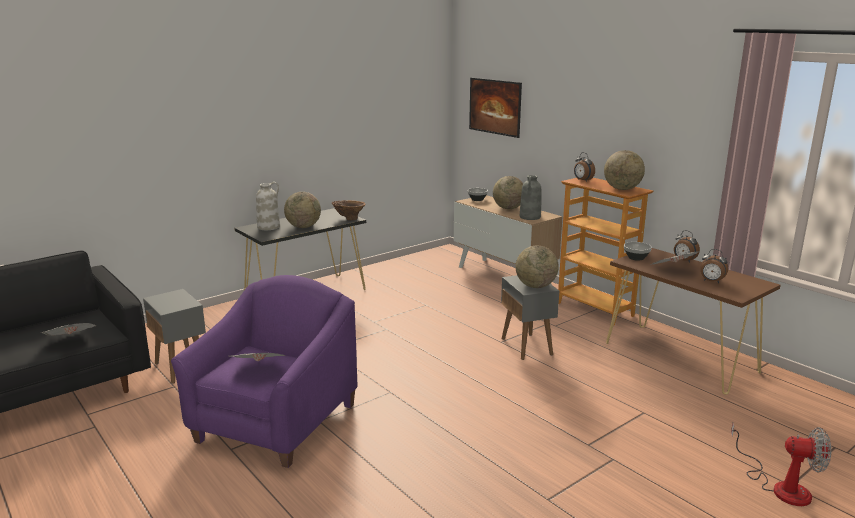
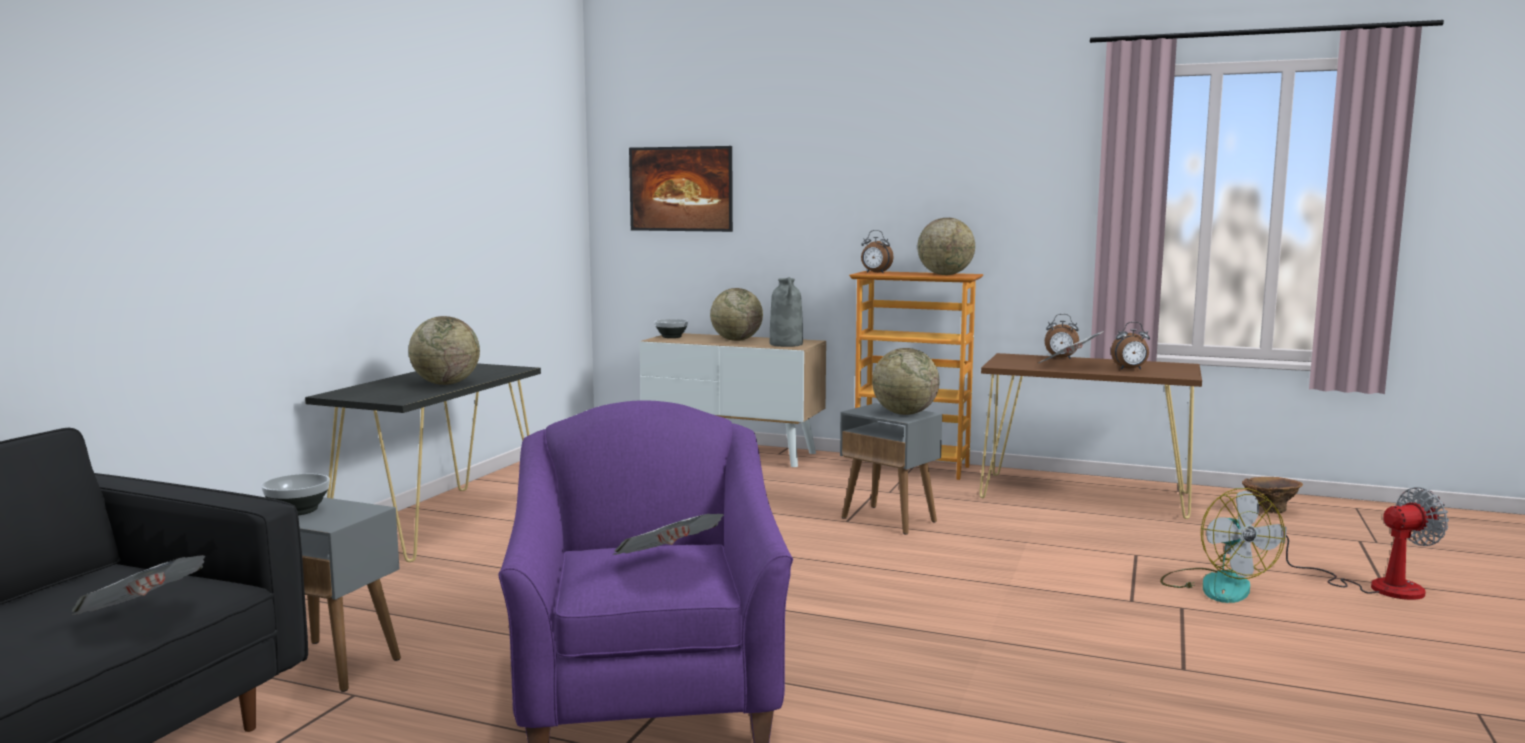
camera: 30 degrees left, 10 degrees down
white vase [256,182,280,230] -> none
brown vase [332,200,366,220] -> brown vase moved to [1242,477,1303,513]
bowl [624,242,652,261] -> bowl moved to [261,474,330,515]
none -> fan [1160,488,1285,603]

